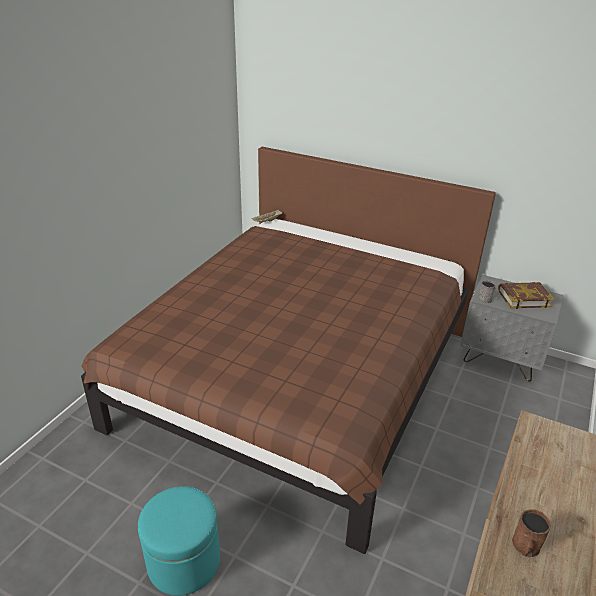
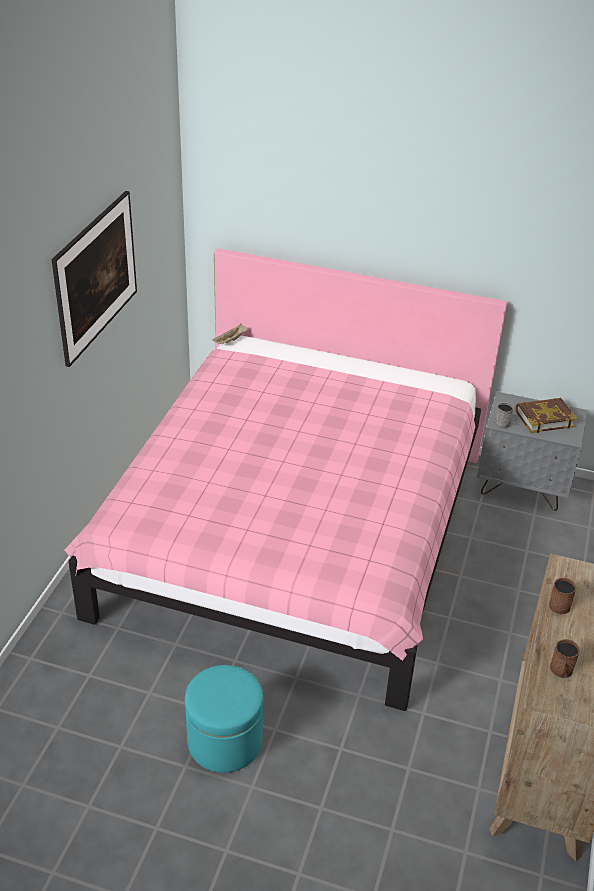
camera: 10 degrees left, 5 degrees up
brown bed [81,147,496,554] -> pink bed [65,248,507,711]
none -> picture [51,191,137,367]
none -> brown mug [549,578,576,614]

